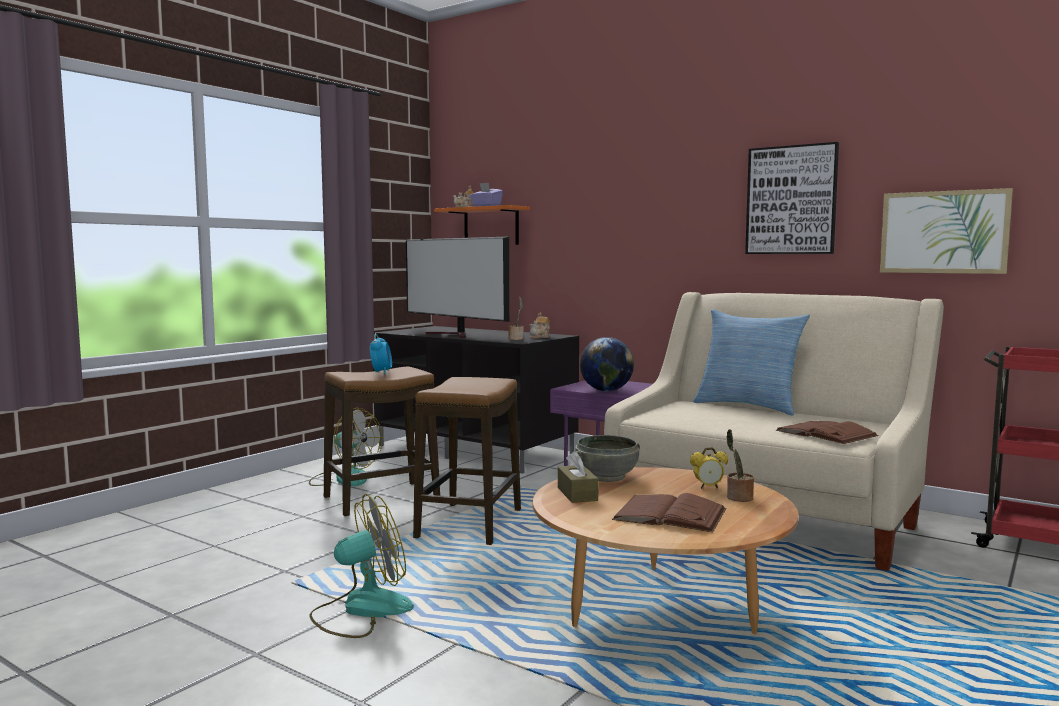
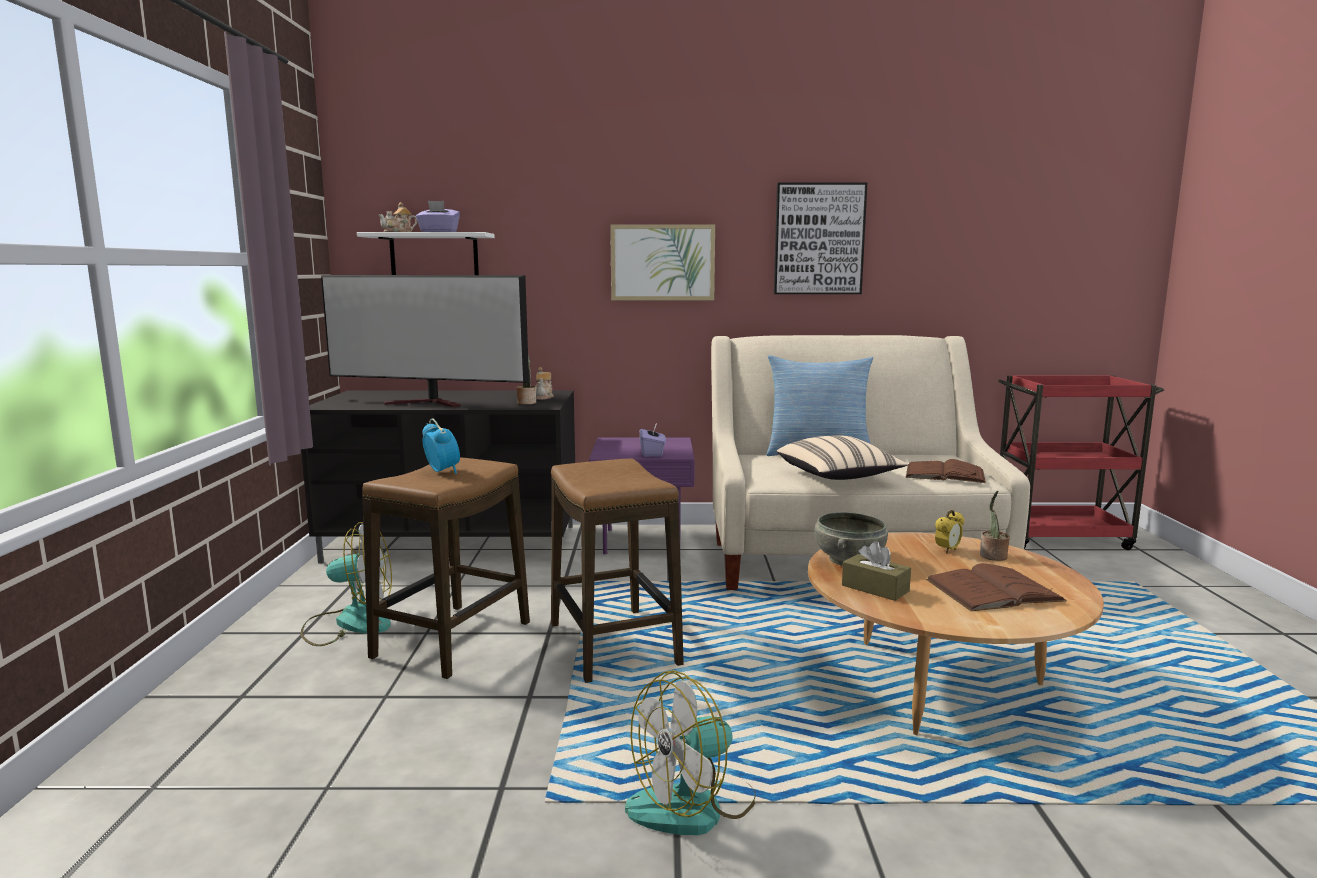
camera: 35 degrees left, 5 degrees up
fan [309,494,414,638] -> fan turned 150 degrees counterclockwise [625,670,756,835]
orange shelf [434,205,530,245] -> white shelf [357,232,495,275]
globe [580,337,634,391] -> purple tissue box [639,423,666,457]
picture [880,188,1013,274] -> picture moved to [610,224,715,300]
none -> beige pillow [777,435,907,480]

